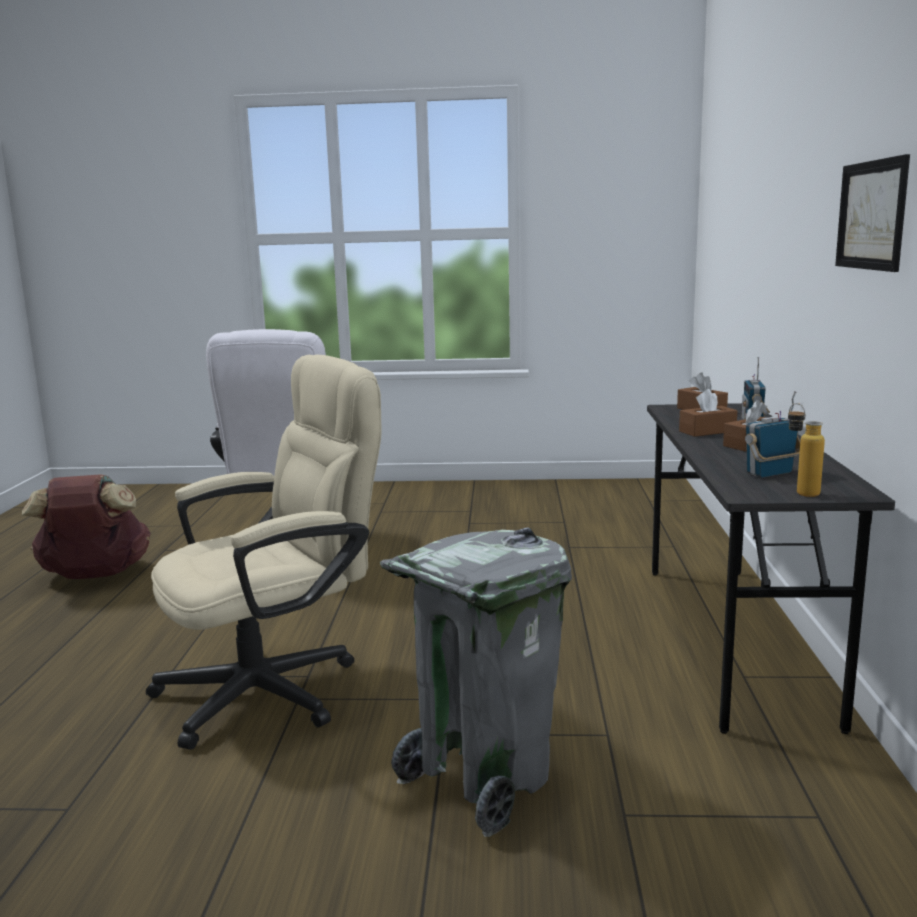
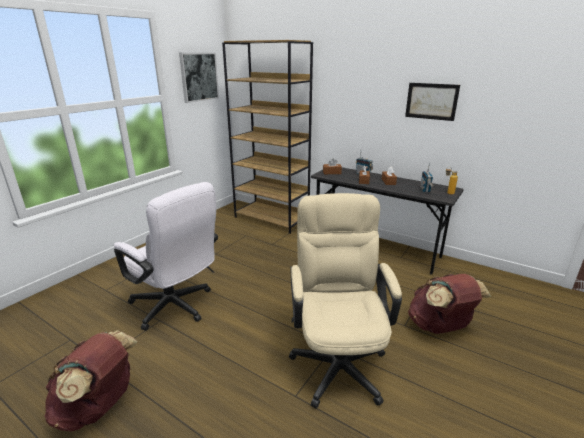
camera: 60 degrees left, 10 degrees up
grey trash can [380,527,572,837] -> brown backpack [408,274,491,334]
none -> picture [179,52,219,103]
none -> brown bookcase [222,40,313,234]

